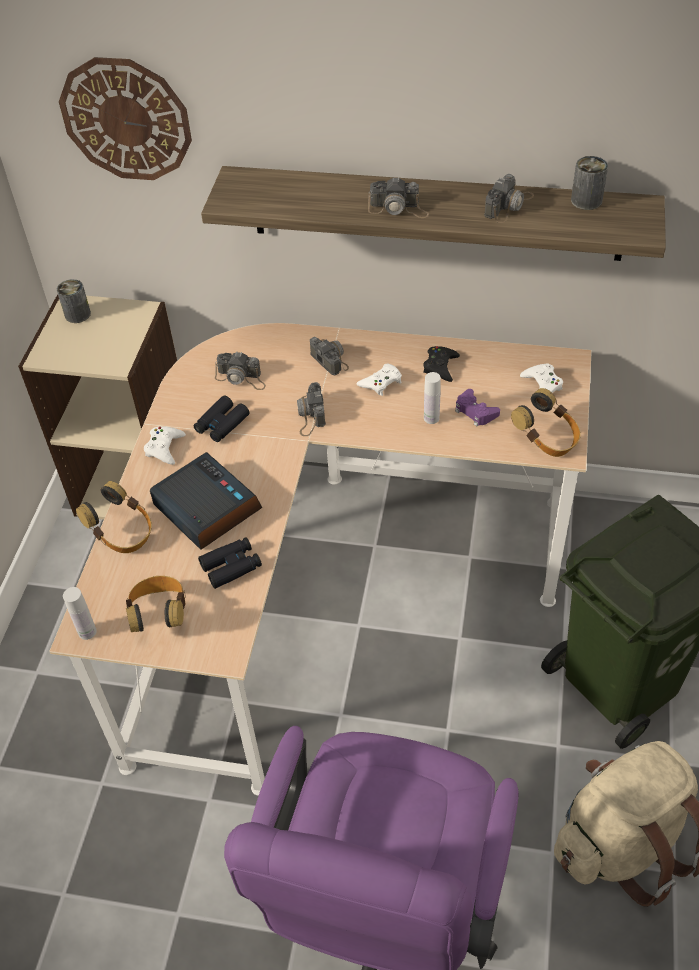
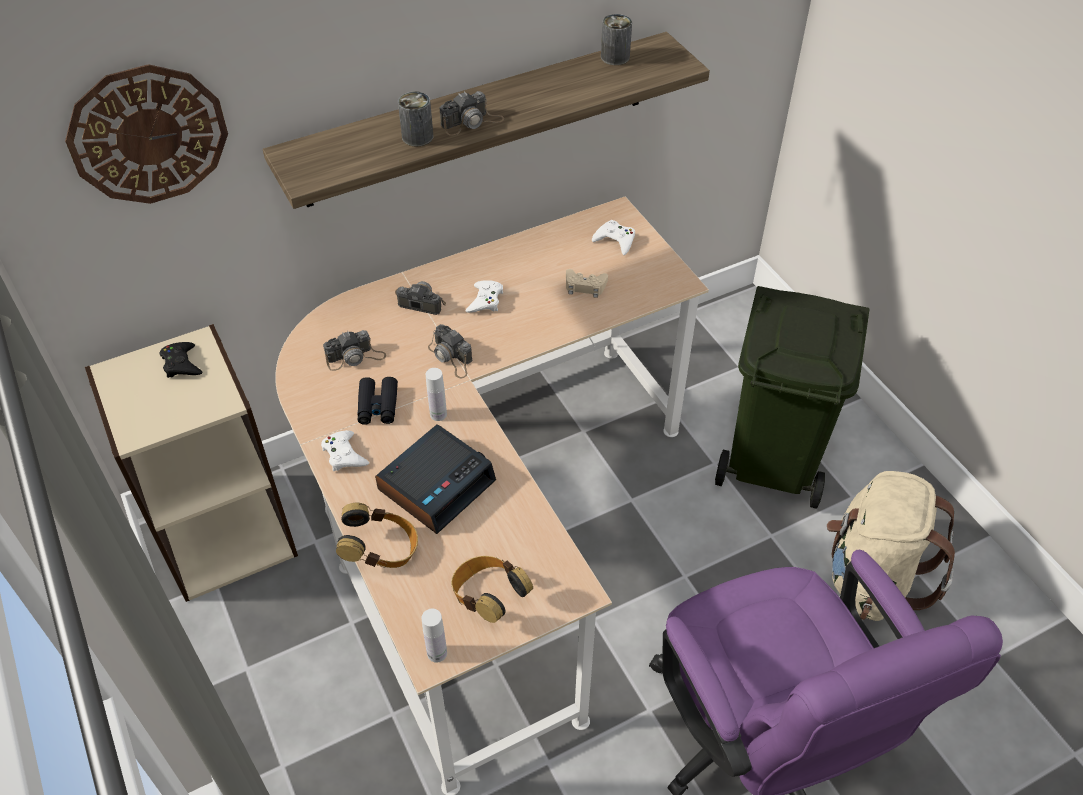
camera: 40 degrees left, 0 degrees up
can [57,279,91,323] -> can moved to [398,91,434,147]
alarm clock [150,452,262,550] -> alarm clock turned 120 degrees clockwise [375,424,496,534]
black binoculars [198,537,262,589] -> none
black game controller [423,346,460,382] -> black game controller moved to [160,342,203,378]
white bottle [424,372,441,424] -> white bottle moved to [426,368,447,421]
purple game controller [455,389,500,426] -> beige game controller [566,269,608,298]
camera [484,174,534,223] -> none
headphones [511,388,581,457] -> none

